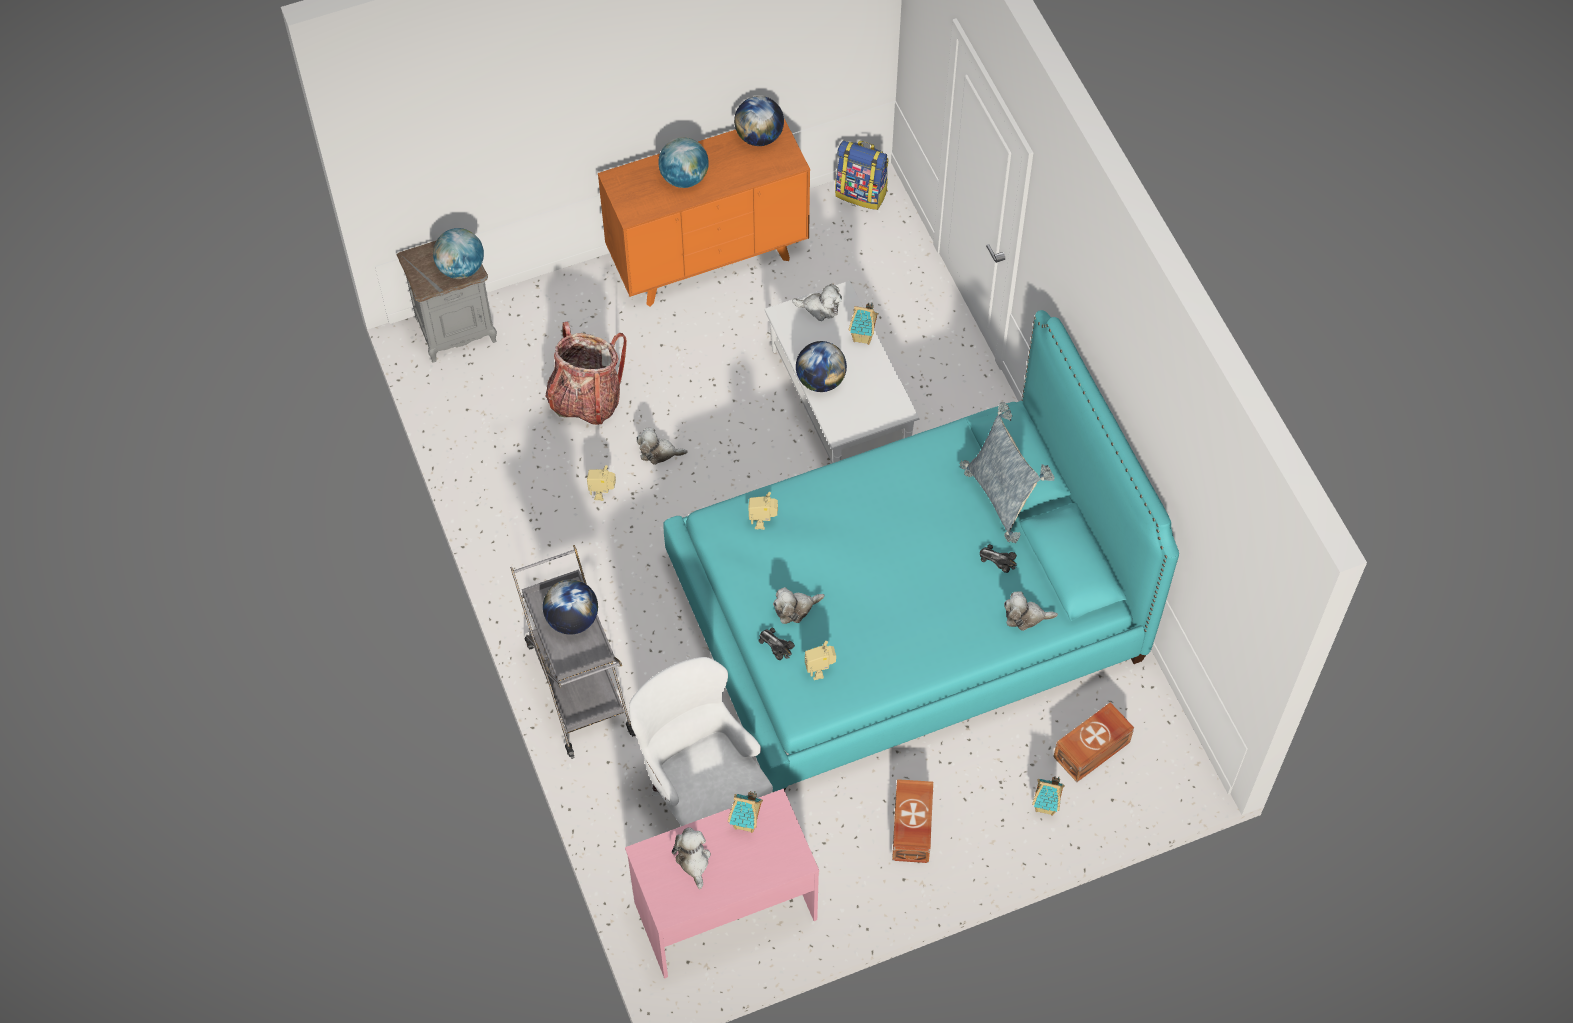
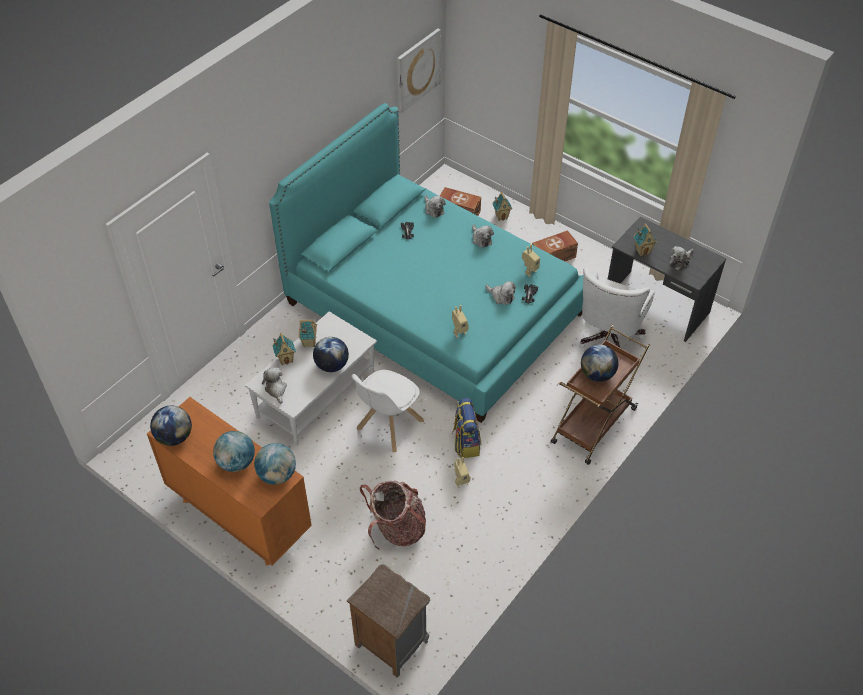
camera: 120 degrees left, 10 degrees down
globe [433,228,484,279] -> globe moved to [254,443,296,485]
grey cart [510,545,636,759] -> brown cart [551,325,649,465]
pink desk [625,789,819,979] -> grey desk [608,217,726,342]
plush toy [637,428,687,465] -> plush toy moved to [472,224,494,248]
backpack [835,140,889,210] -> backpack moved to [452,398,481,458]
pillow [960,402,1055,543] -> none
none -> toy house [298,320,317,347]
none -> white chair [351,370,424,452]
none -> picture [397,29,441,113]

